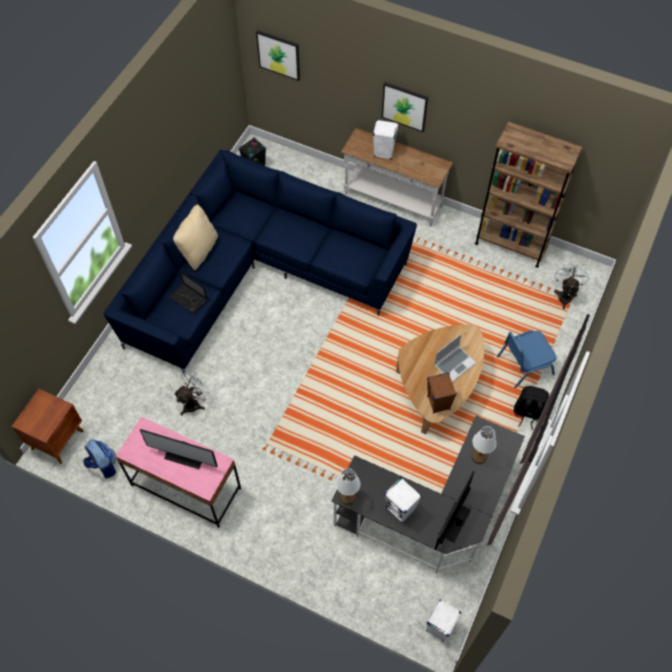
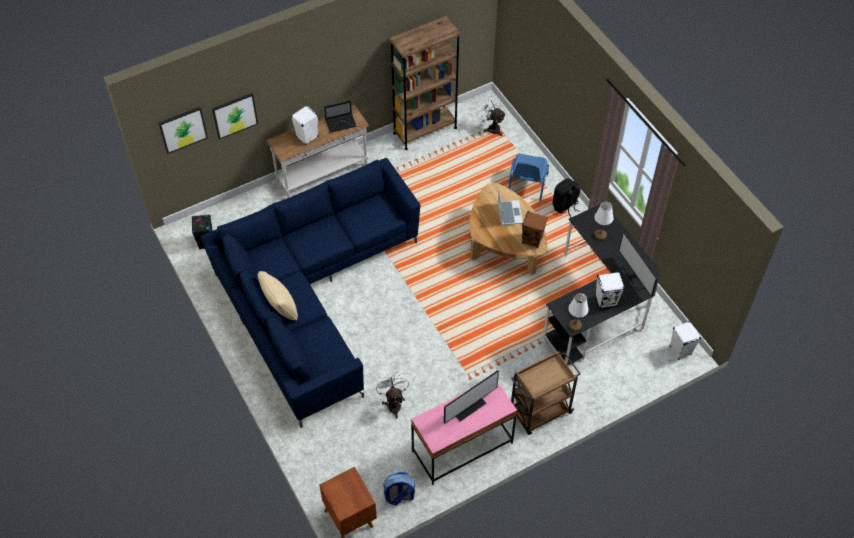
camera: 55 degrees left, 5 degrees down
laptop [169,271,207,314] -> laptop moved to [324,101,357,133]
picture [381,82,428,132] -> picture moved to [212,93,258,140]
none -> brown cart [511,351,580,435]

